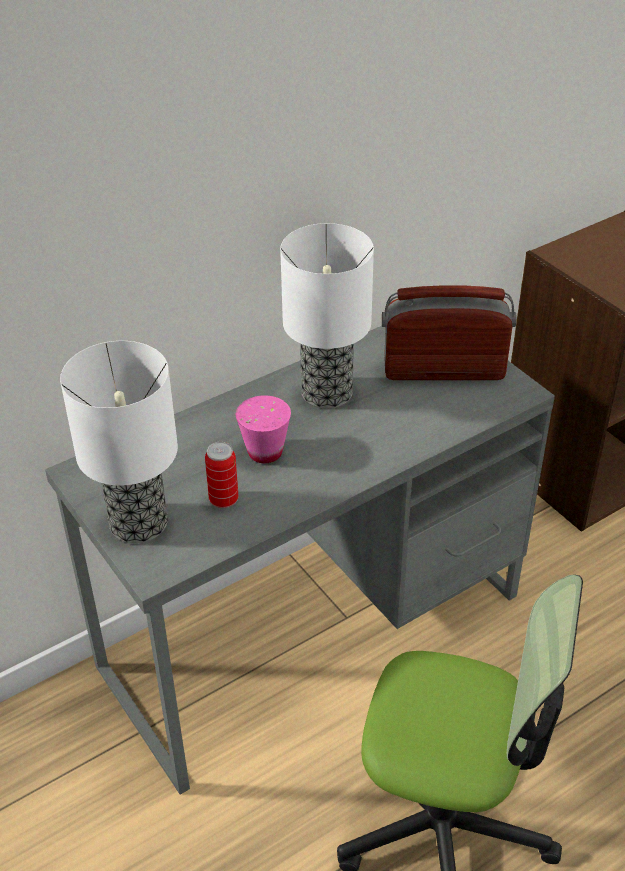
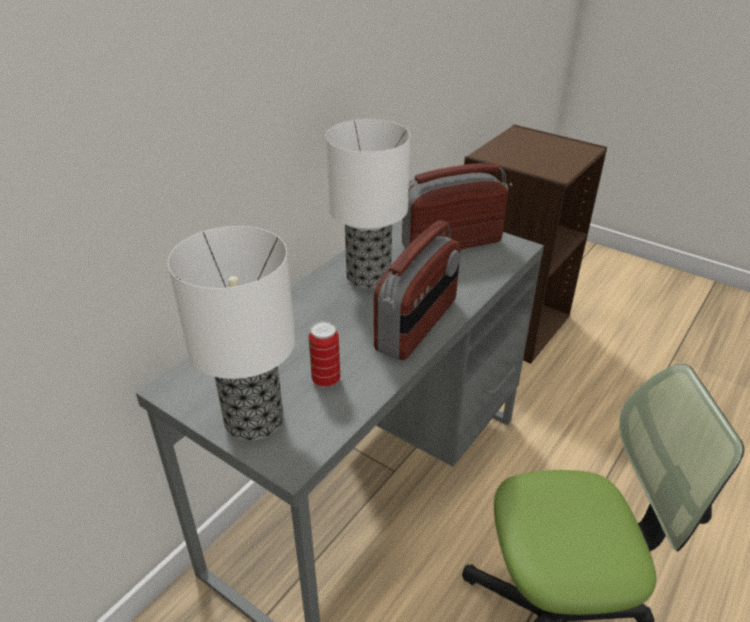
camera: 20 degrees left, 5 degrees down
pink cup [236,395,291,463] -> none
none -> radio [374,220,461,360]

